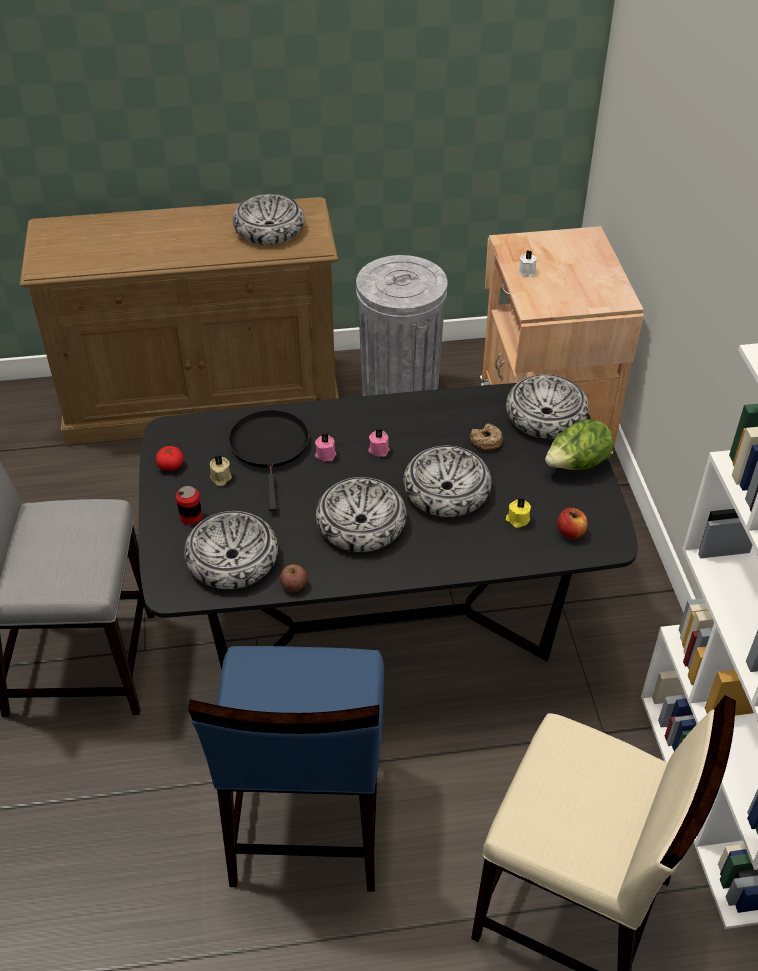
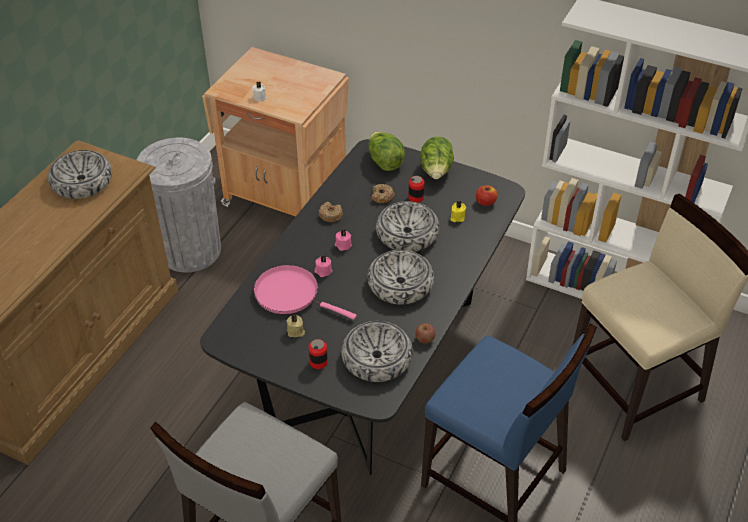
camera: 55 degrees left, 0 degrees up
tomato [156,446,184,471] -> none
black frying pan [228,410,309,511] -> pink frying pan [254,265,357,320]
bowl [506,374,589,439] -> lettuce [368,132,405,171]
none -> donut [319,202,343,222]
none -> can [409,176,424,203]

